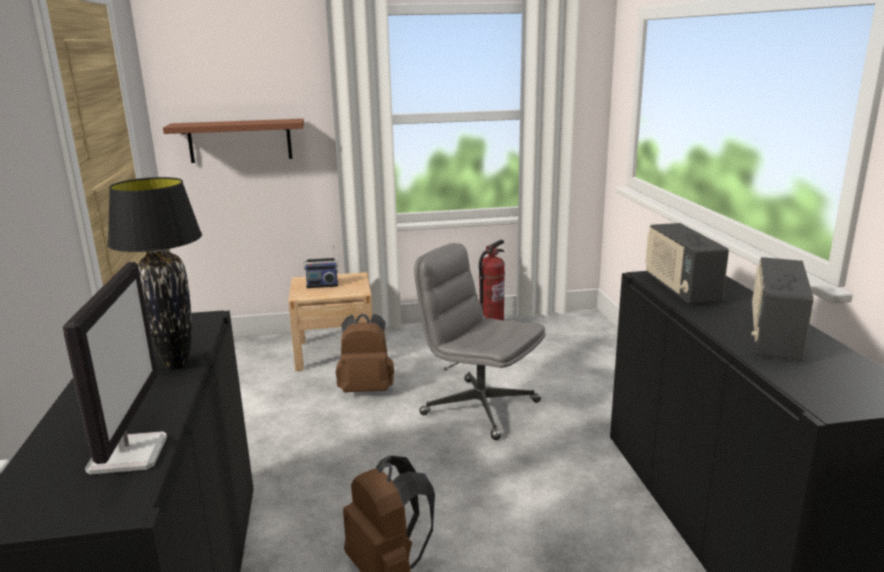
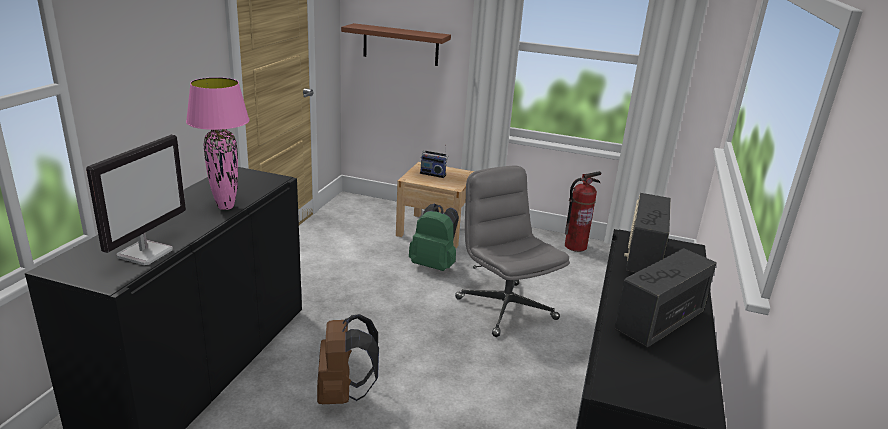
camera: 25 degrees right, 5 degrees up
black table lamp [107,177,202,370] -> pink table lamp [186,77,249,210]
brown backpack [336,313,394,392] -> green backpack [409,204,459,271]

